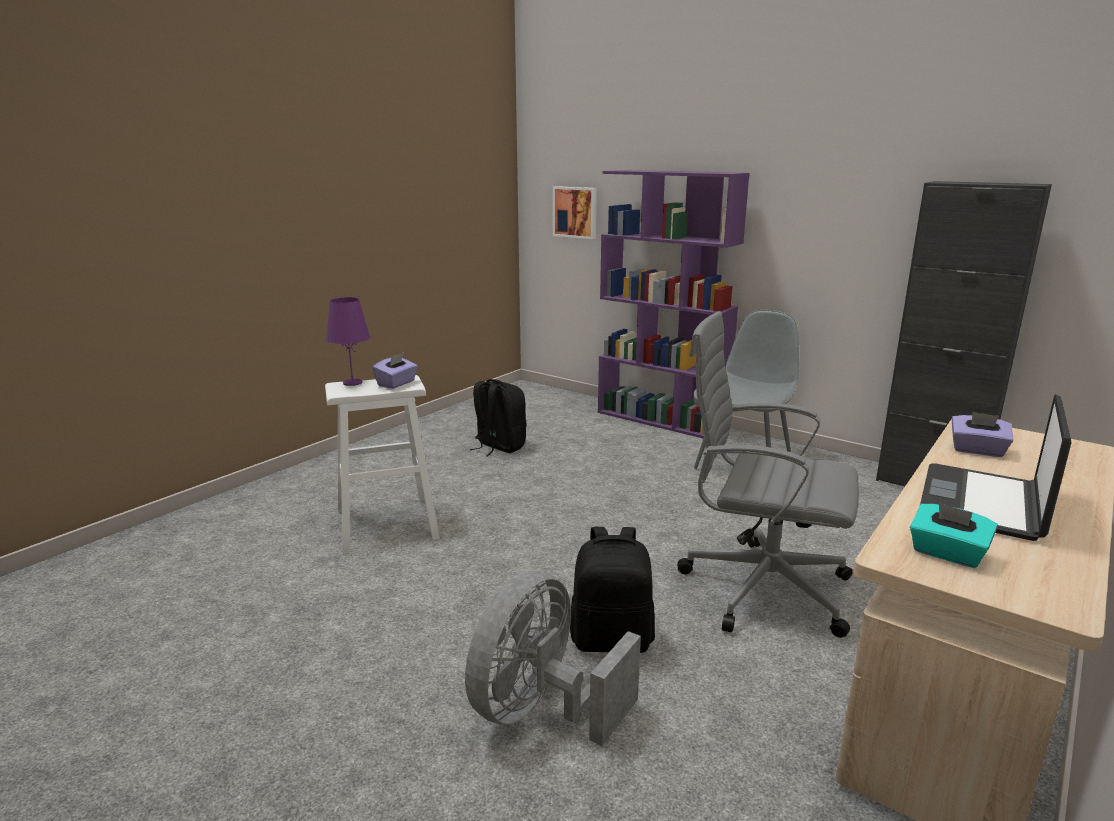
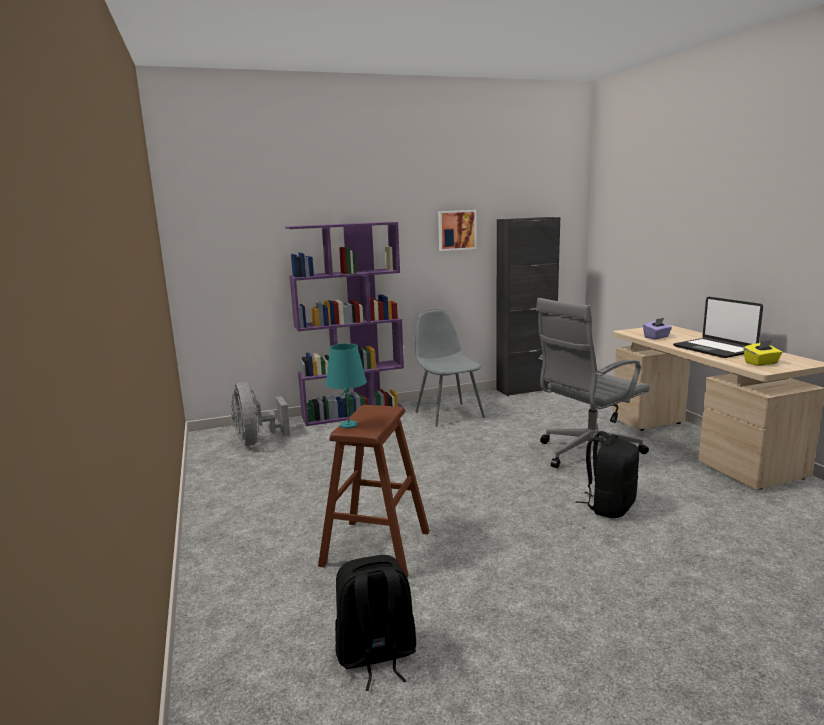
camera: 55 degrees left, 5 degrees down
white stool [325,375,440,555] -> brown stool [318,405,430,577]
purple table lamp [326,297,370,386] -> turquoise table lamp [326,343,367,428]
purple tissue box [372,352,418,389] -> none
grey fan [465,571,641,746] -> grey fan moved to [231,382,290,446]
black backpack [470,379,526,456] -> black backpack moved to [335,555,416,691]
picture [553,186,597,239] -> picture moved to [438,210,477,251]
turquoise tissue box [910,503,998,568] -> yellow tissue box [743,340,783,366]

